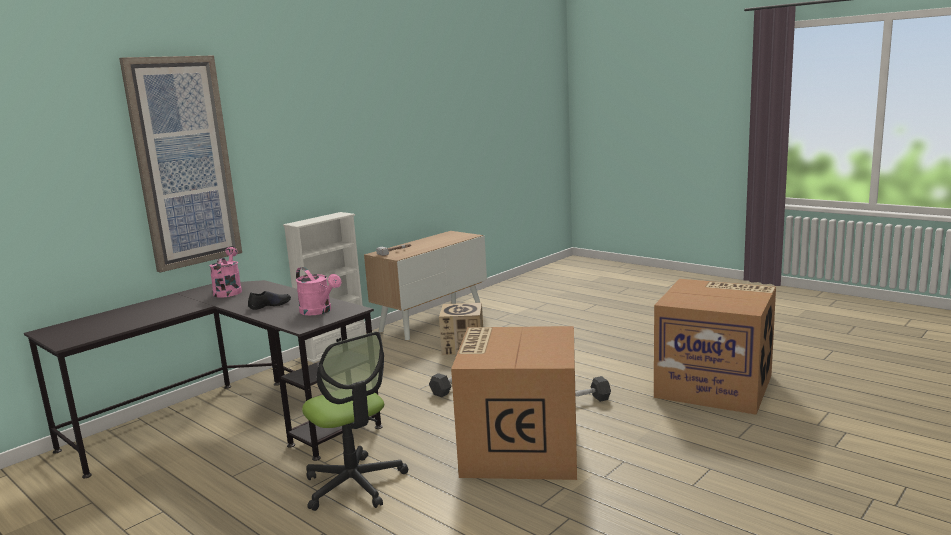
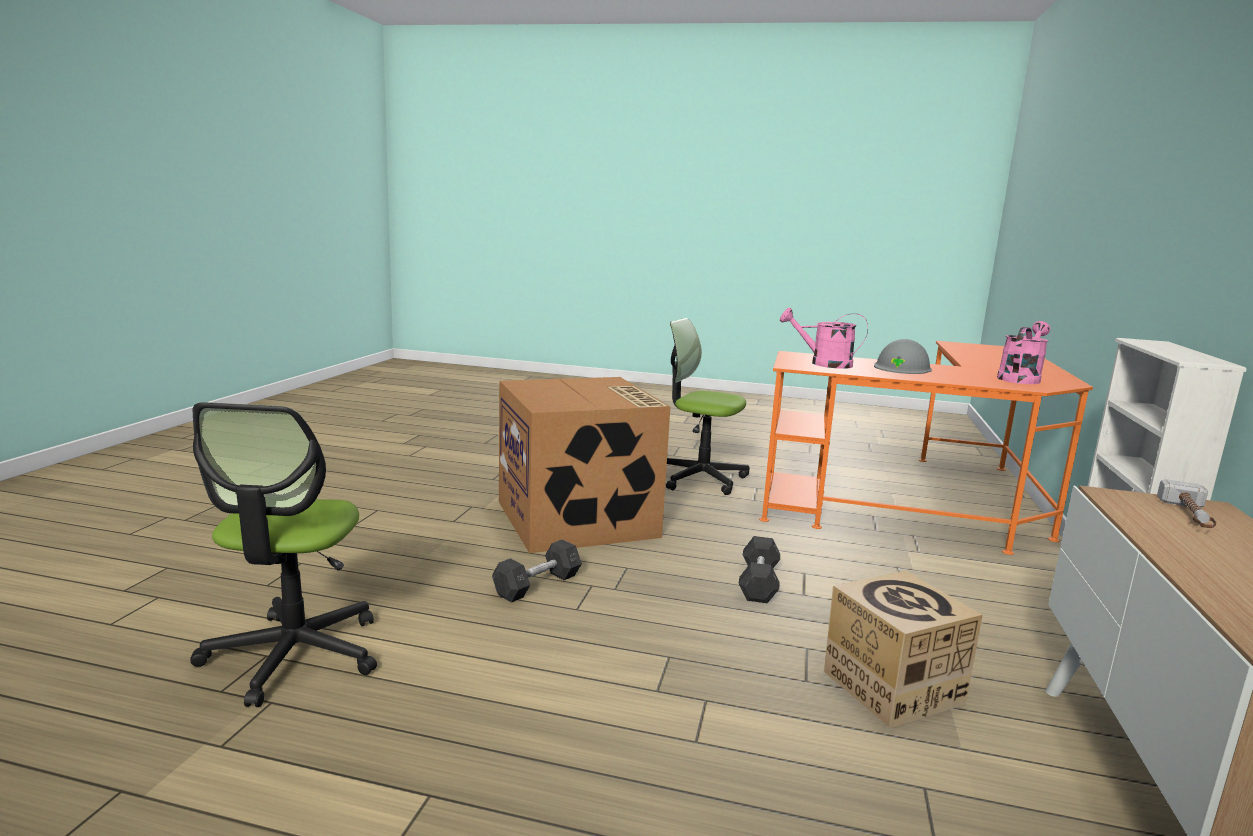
camera: 150 degrees right, 0 degrees up
black desk [24,280,383,478] -> orange desk [759,341,1093,555]
picture [119,55,242,272] -> none
pink watering can [210,247,242,298] -> pink watering can turned 105 degrees counterclockwise [997,321,1051,384]
black shoe [248,291,291,310] -> grey hard hat [874,339,932,374]
cardboard box [654,279,776,415] -> office chair [190,402,377,707]

